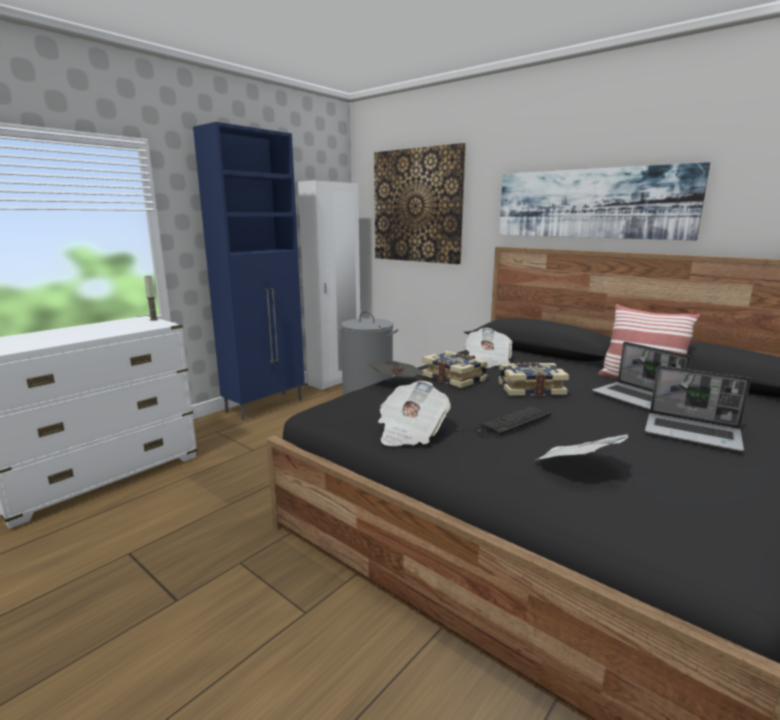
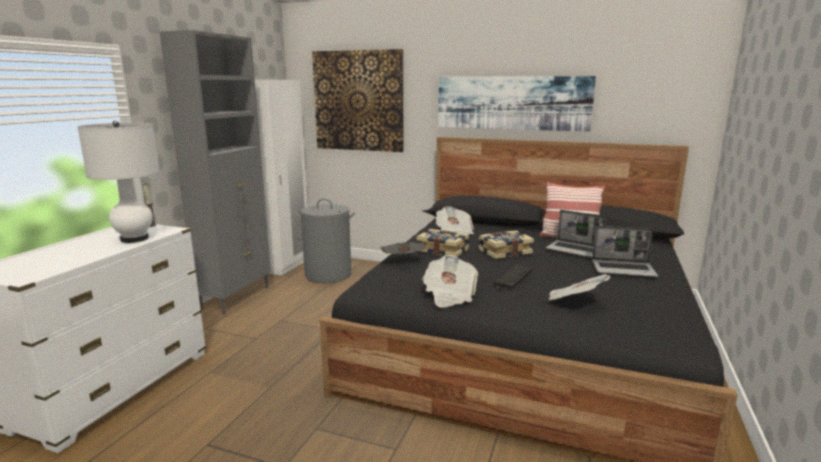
camera: 20 degrees left, 0 degrees up
blue cabinet [193,122,305,420] -> grey cabinet [159,30,271,314]
none -> white table lamp [78,120,160,243]

